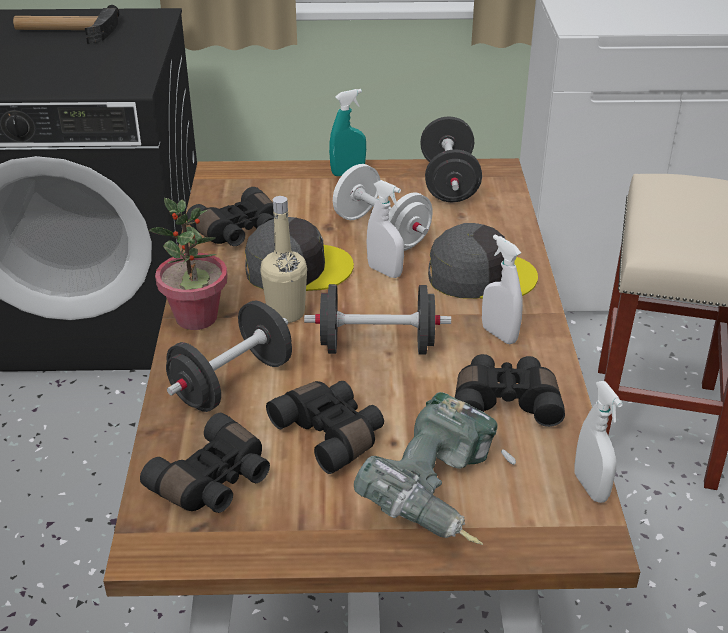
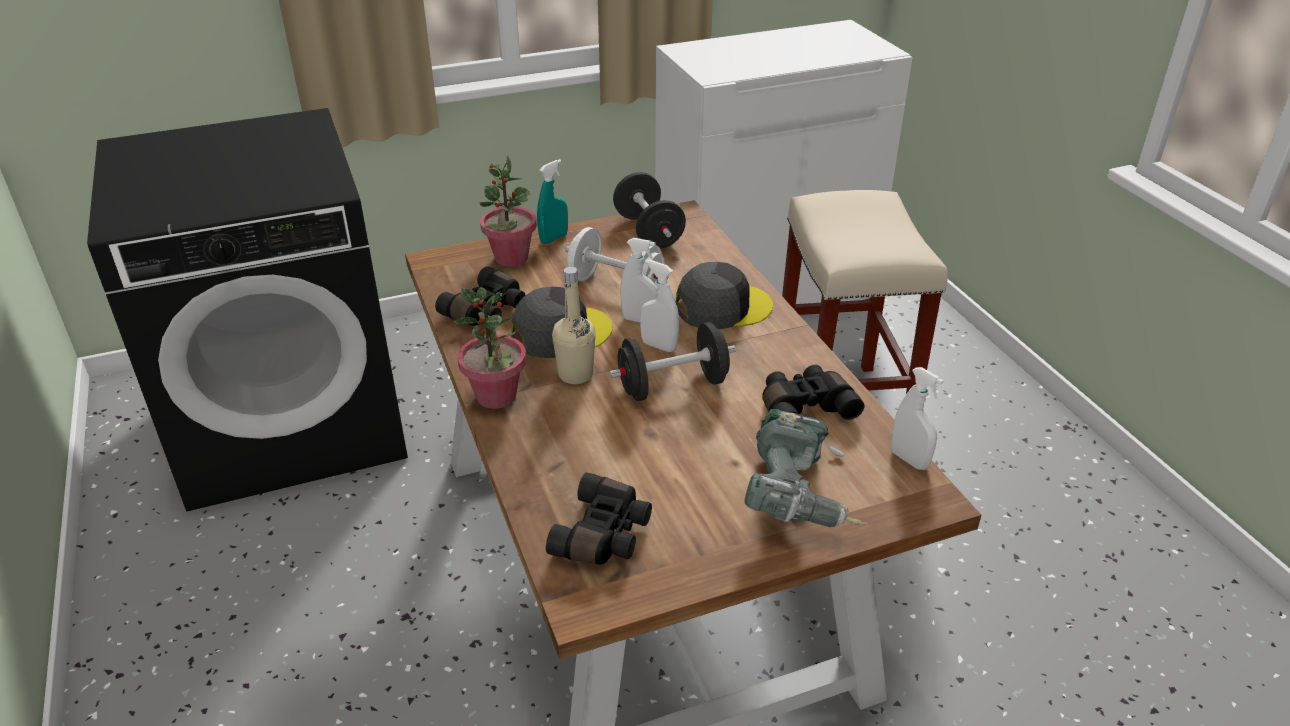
camera: 20 degrees left, 0 degrees up
hammer [13,5,119,44] -> none
black dumbbell [166,301,292,412] -> none
black binoculars [266,381,384,474] -> none
white spray bottle [482,234,523,344] -> white spray bottle moved to [640,259,679,352]
none -> potted plant [480,156,537,267]

